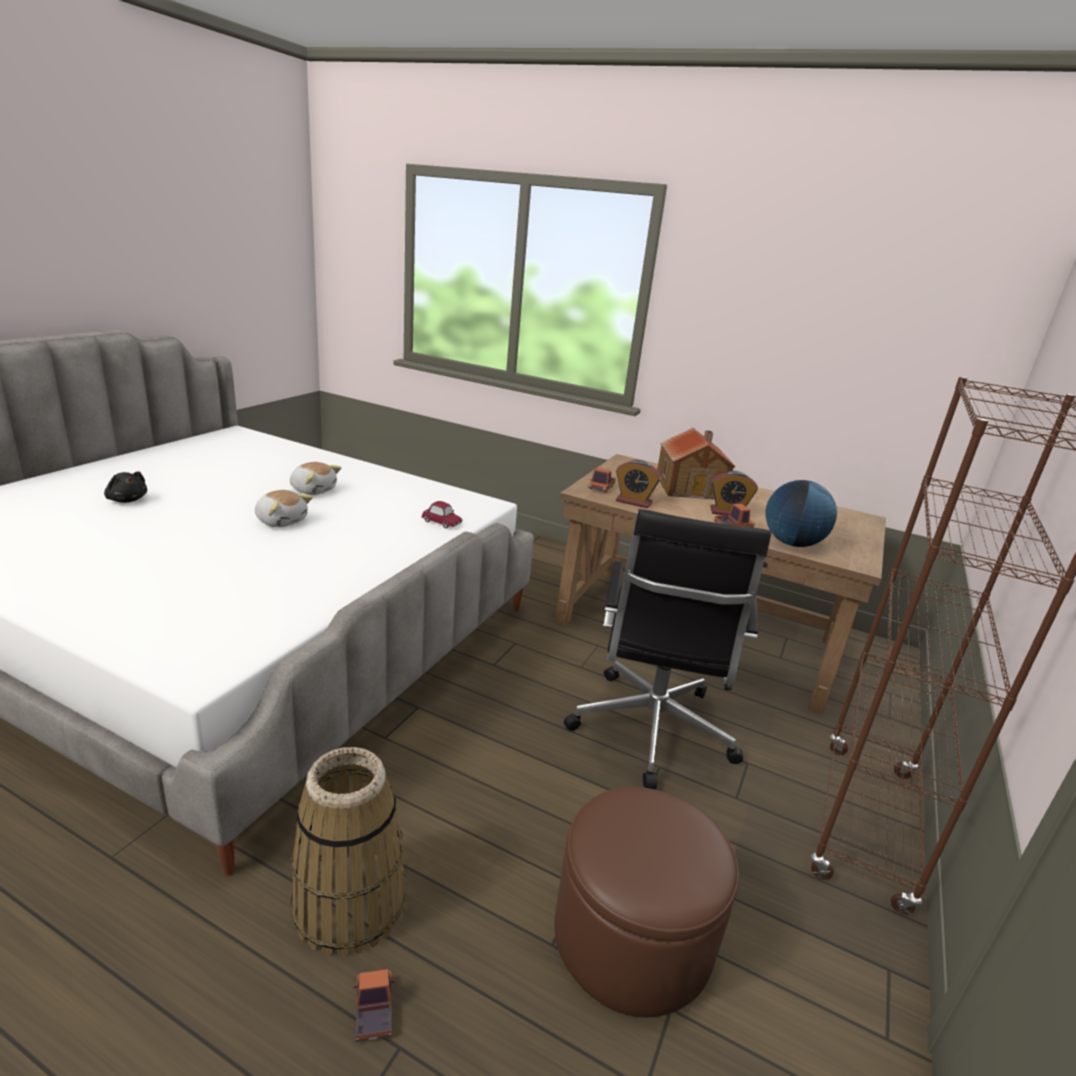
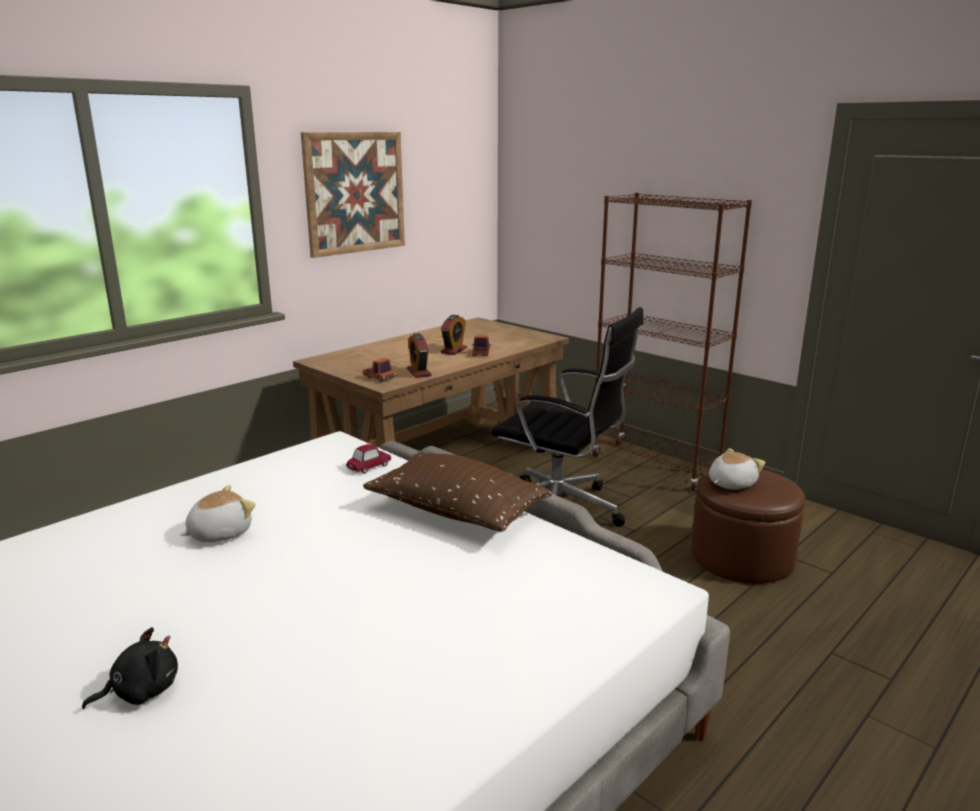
camera: 70 degrees left, 5 degrees down
plush toy [255,490,313,527] -> plush toy moved to [709,448,765,489]
basket [291,747,406,956] -> none
toy truck [354,969,395,1042] -> none
alarm clock [616,460,662,508] -> alarm clock turned 120 degrees clockwise [407,333,431,378]
toy house [657,428,736,500] -> none
globe [765,480,837,547] -> none
none -> picture [301,132,405,258]
none -> brown pillow [363,452,552,532]

